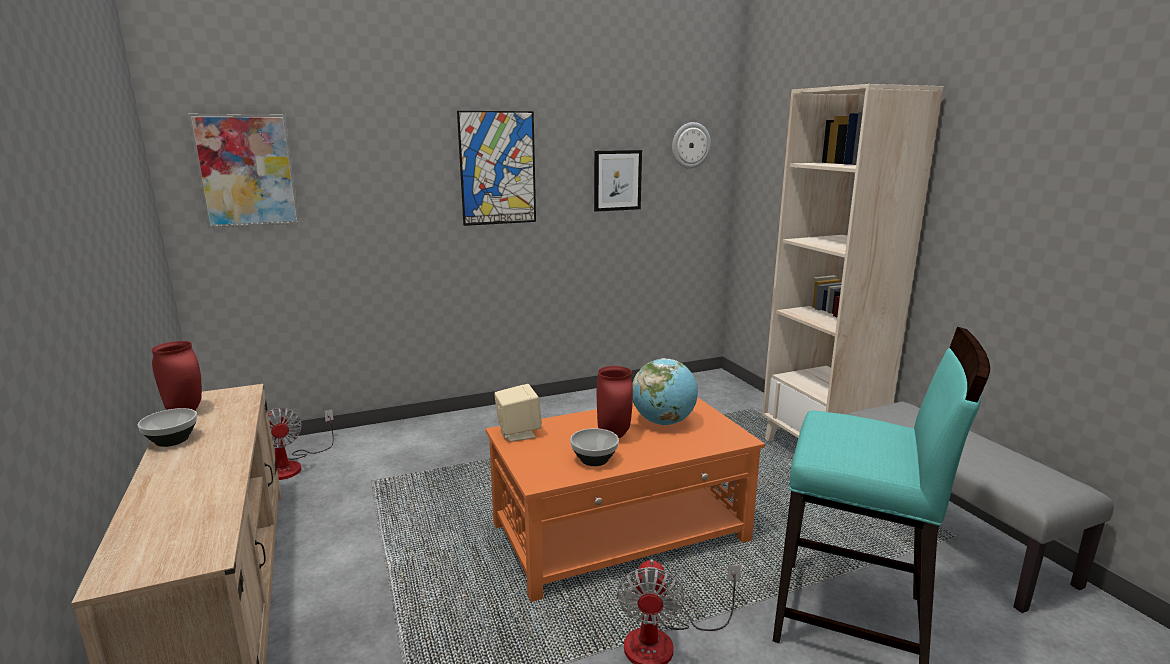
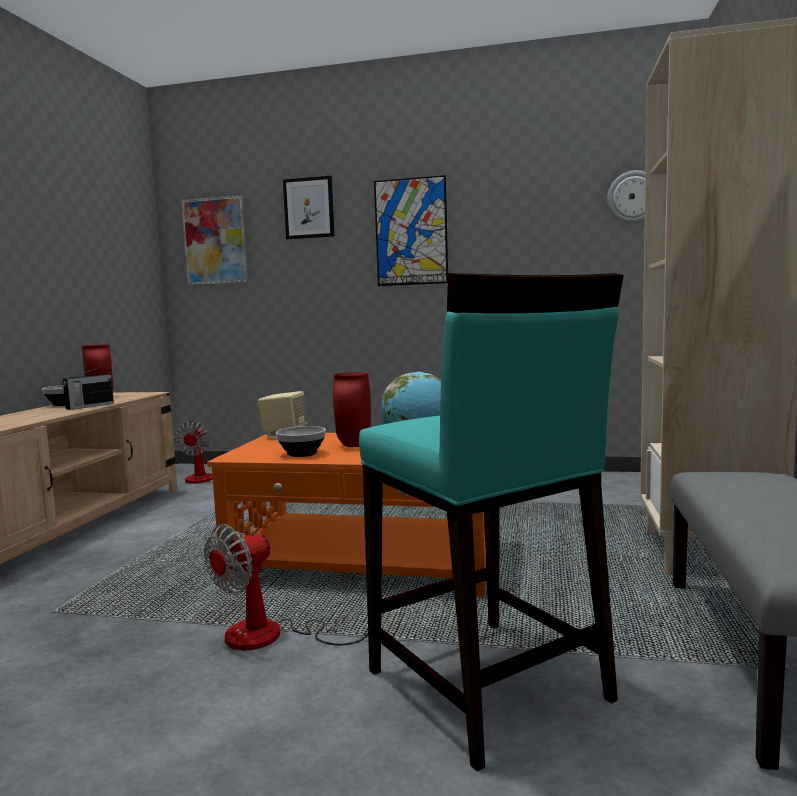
camera: 35 degrees right, 10 degrees down
picture [594,150,642,212] -> picture moved to [283,176,335,239]
none -> radio [62,367,114,410]

